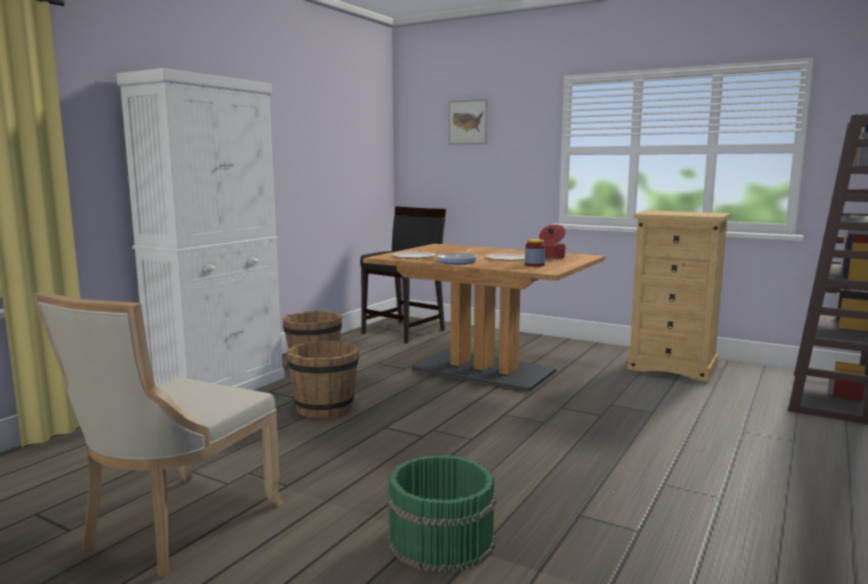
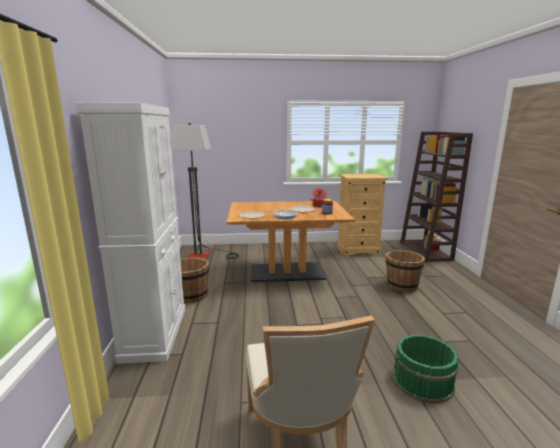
camera: 35 degrees left, 5 degrees up
brown bucket [287,341,359,419] -> brown bucket moved to [386,250,425,292]
black chair [360,206,446,343] -> floor lamp [170,123,239,260]
picture [448,99,488,145] -> none

